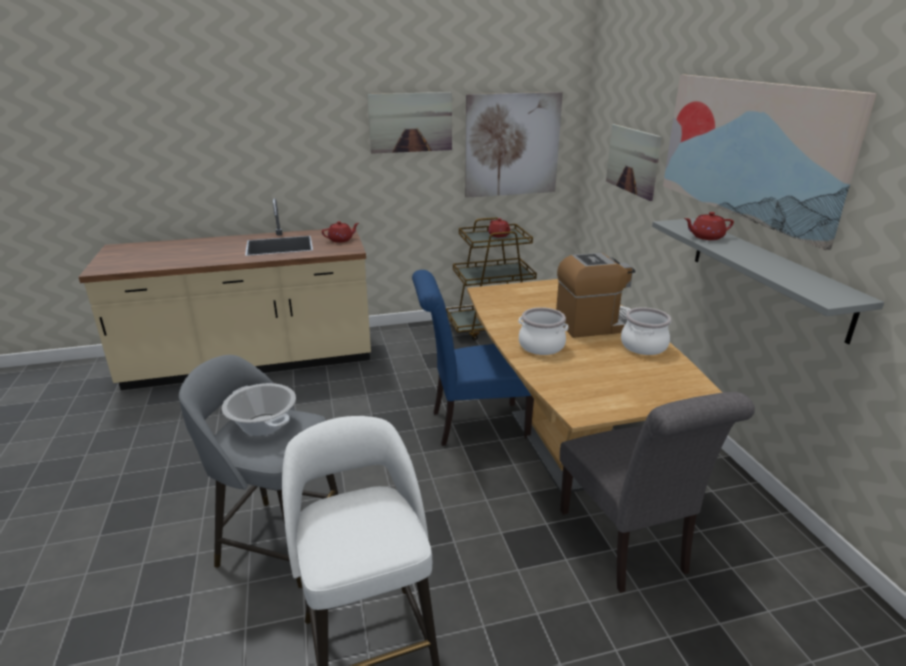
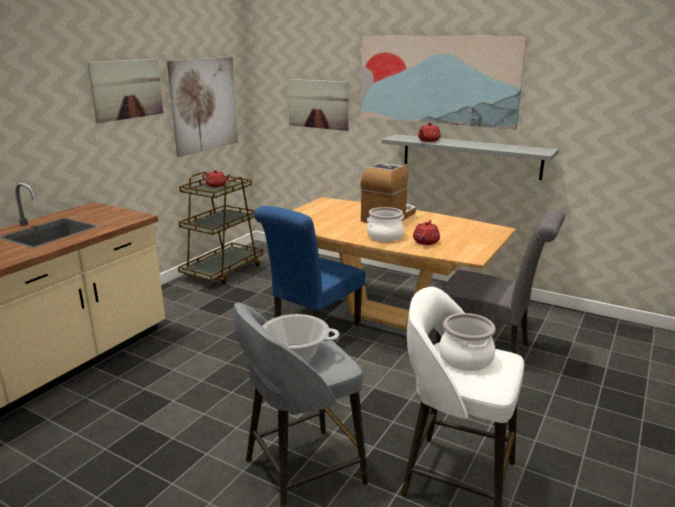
camera: 45 degrees left, 5 degrees down
red teapot [322,221,359,243] -> red teapot moved to [413,220,440,245]
cooking pot [621,307,671,355] -> cooking pot moved to [439,313,495,371]

